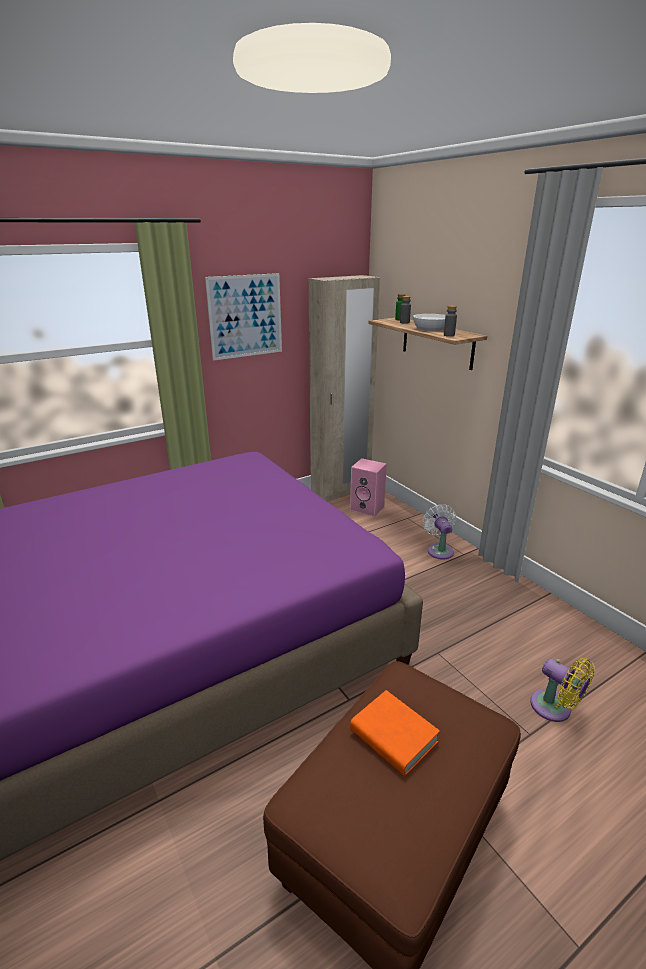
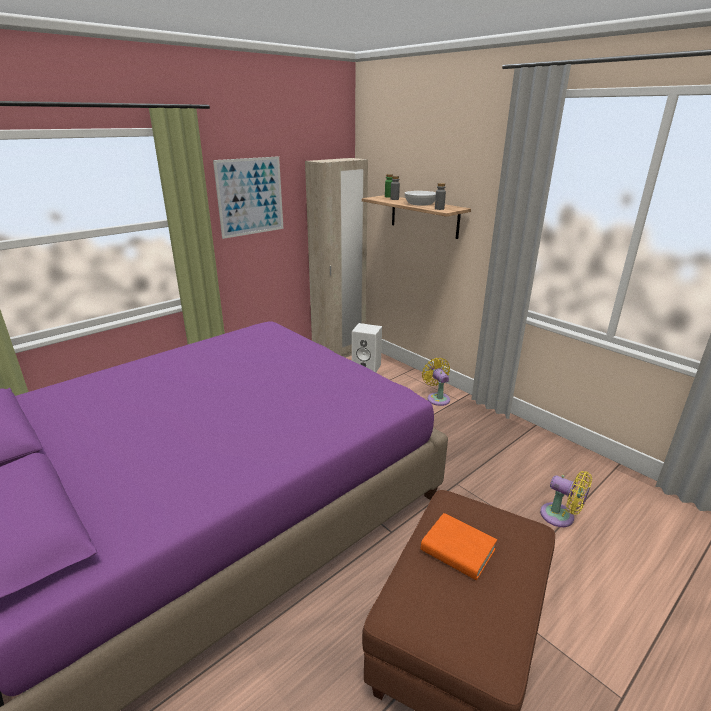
camera: 10 degrees left, 0 degrees up
pink speaker [350,458,387,517] -> white speaker [352,323,382,372]
white fan [422,504,456,559] -> yellow fan [422,358,450,406]

